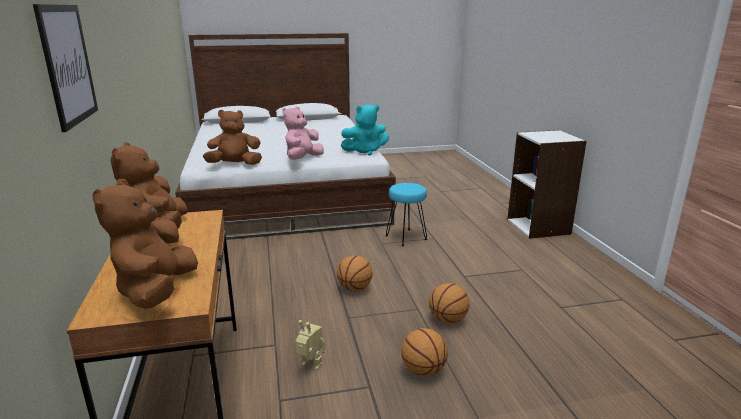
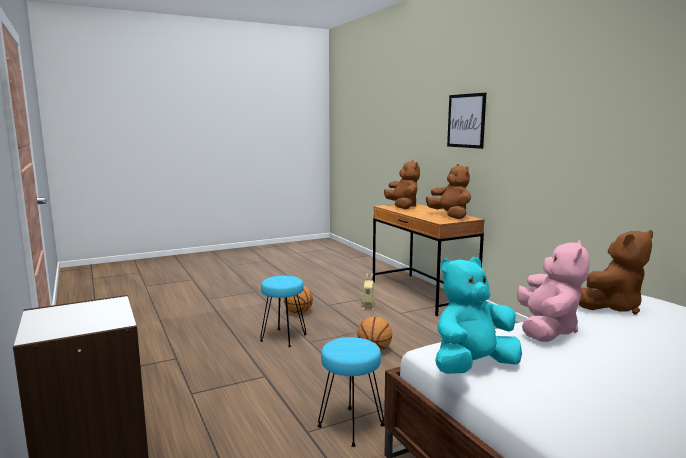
camera: 165 degrees right, 10 degrees down
basketball [429,283,470,324] -> turquoise stool [260,276,307,347]

